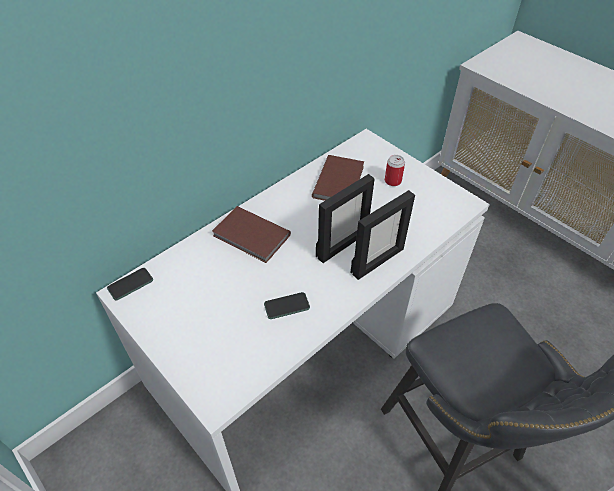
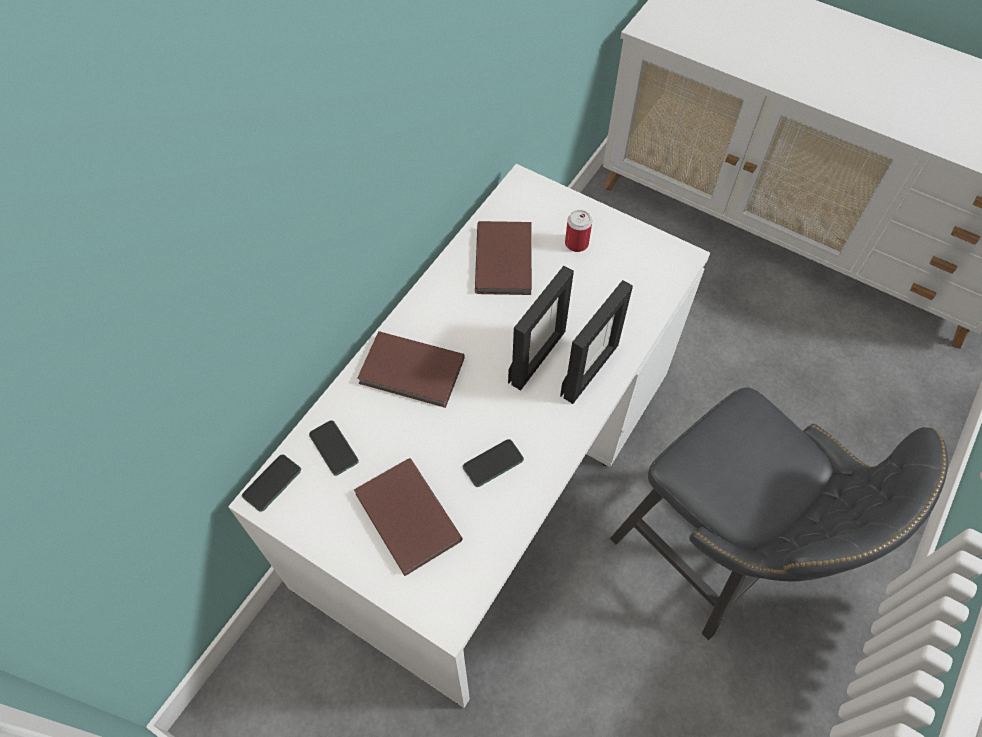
camera: 15 degrees left, 10 degrees up
none -> phone [309,420,359,476]
none -> brown book [354,458,463,576]

